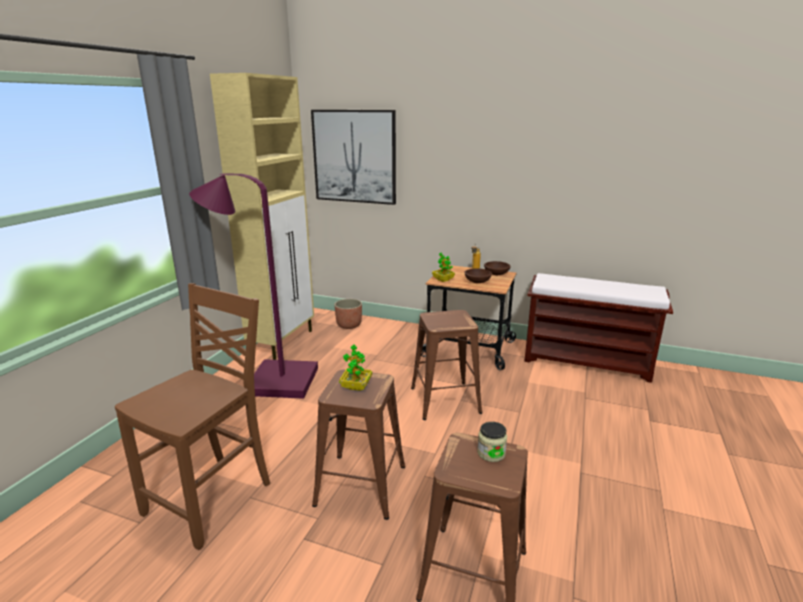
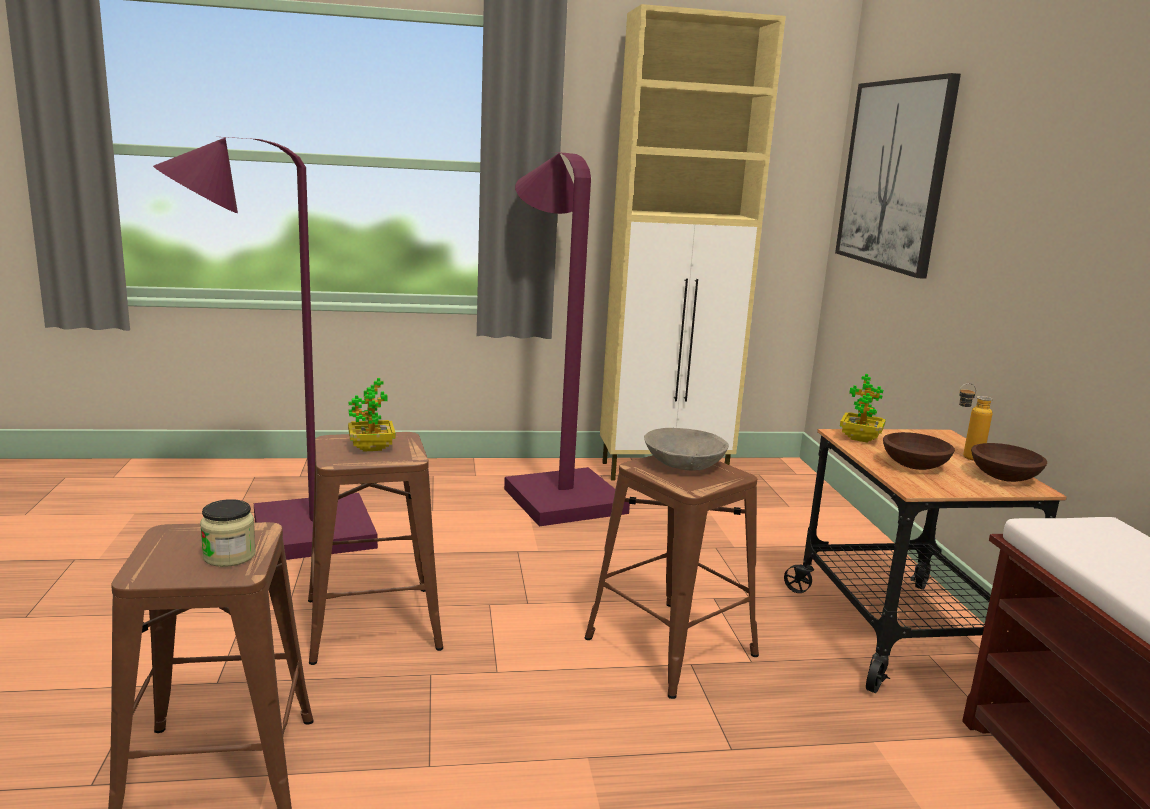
camera: 60 degrees right, 5 degrees down
brown chair [115,283,270,550] -> purple floor lamp [153,137,378,560]
planter [334,299,362,329] -> none
none -> grey bowl [644,428,729,471]

